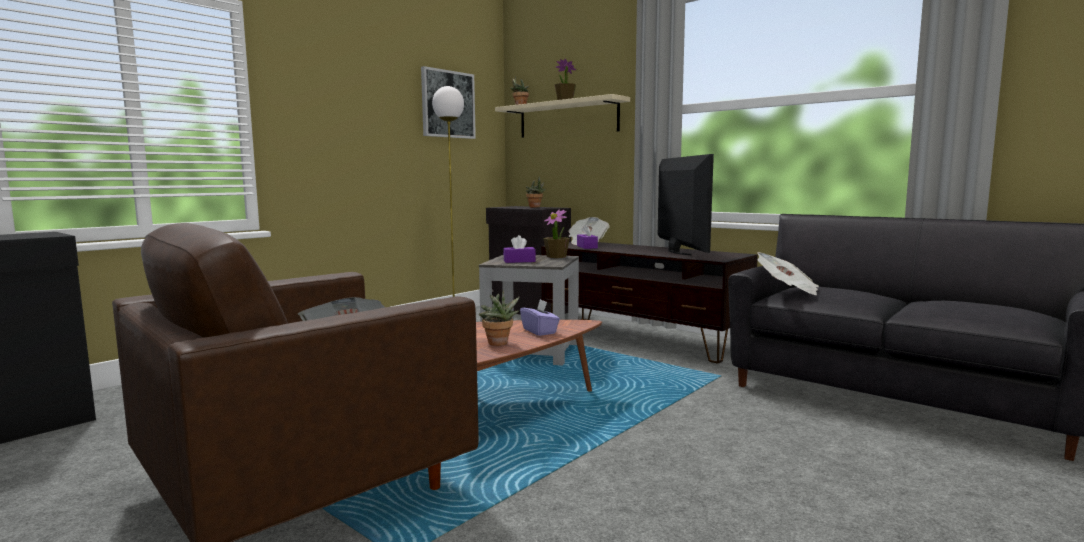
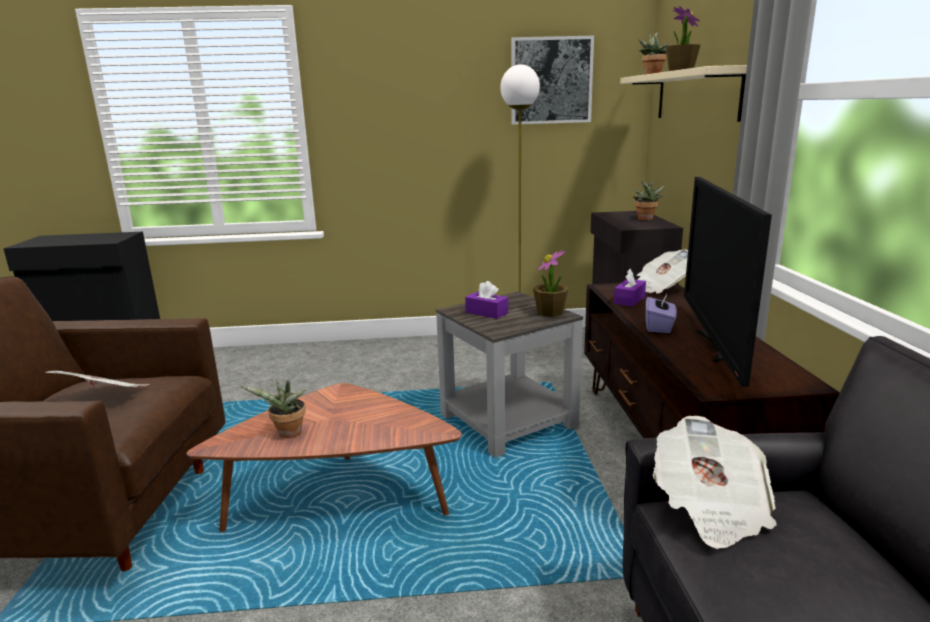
camera: 45 degrees right, 10 degrees up
purple tissue box [520,299,560,336] -> purple tissue box moved to [646,293,677,333]
television [658,154,714,255] -> television turned 150 degrees clockwise [684,177,772,387]

